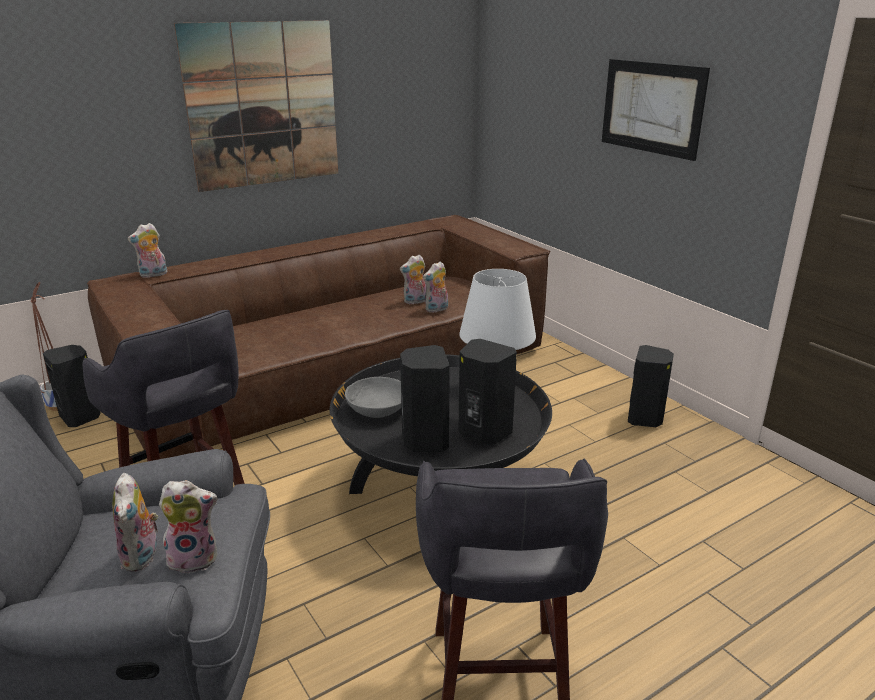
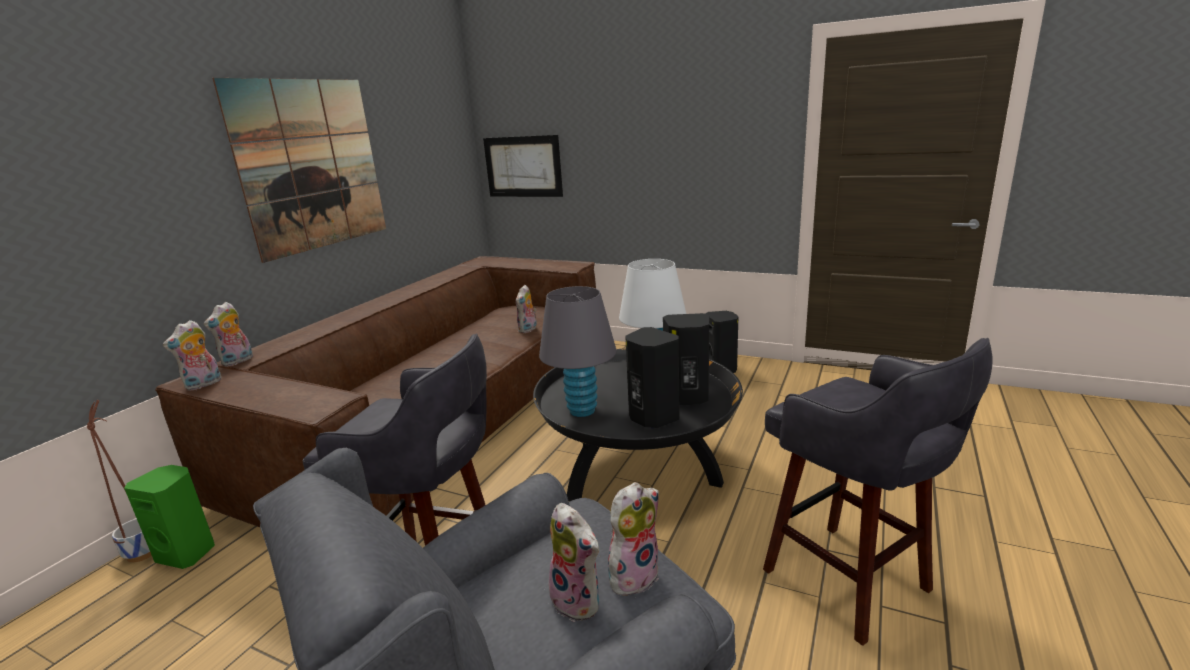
camera: 30 degrees left, 5 degrees down
black speaker [43,345,101,427] -> green speaker [124,465,215,569]
grey bowl [345,377,401,418] -> grey table lamp [539,286,616,417]
plush toy [400,255,426,304] -> plush toy moved to [163,320,221,391]
picture [602,59,710,161] -> picture moved to [483,135,563,197]

